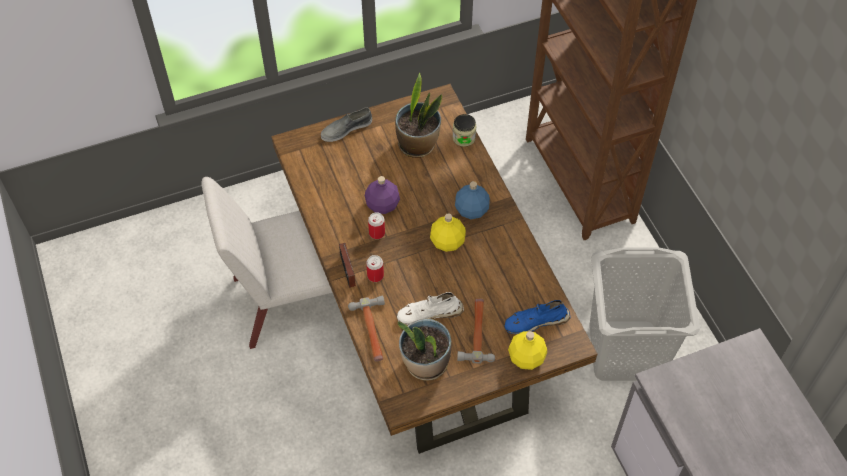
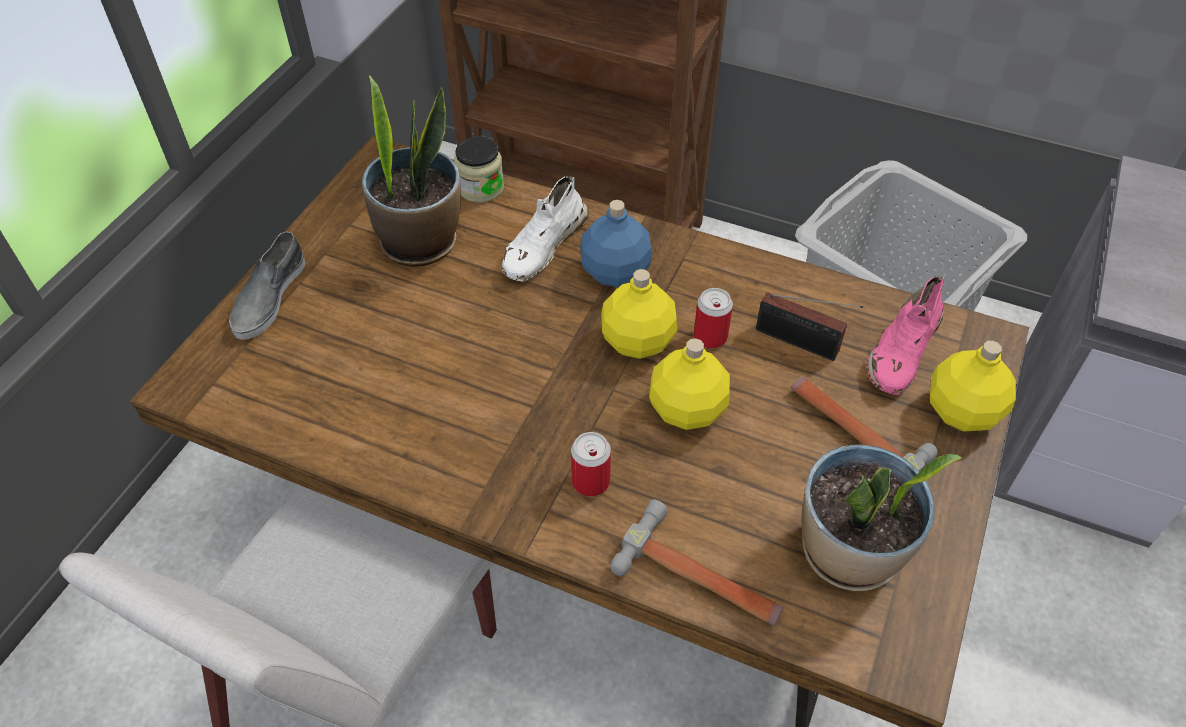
camera: 45 degrees left, 5 degrees down
radio [339,243,356,288] -> radio moved to [756,293,863,361]
purple bottle [365,176,400,214] -> none
can [368,212,385,239] -> can moved to [693,288,733,349]
white shoe [397,292,464,325] -> white shoe moved to [502,176,589,282]
blue shoe [504,300,571,334] -> pink shoe [867,276,945,395]
none -> yellow bottle [649,338,730,430]

